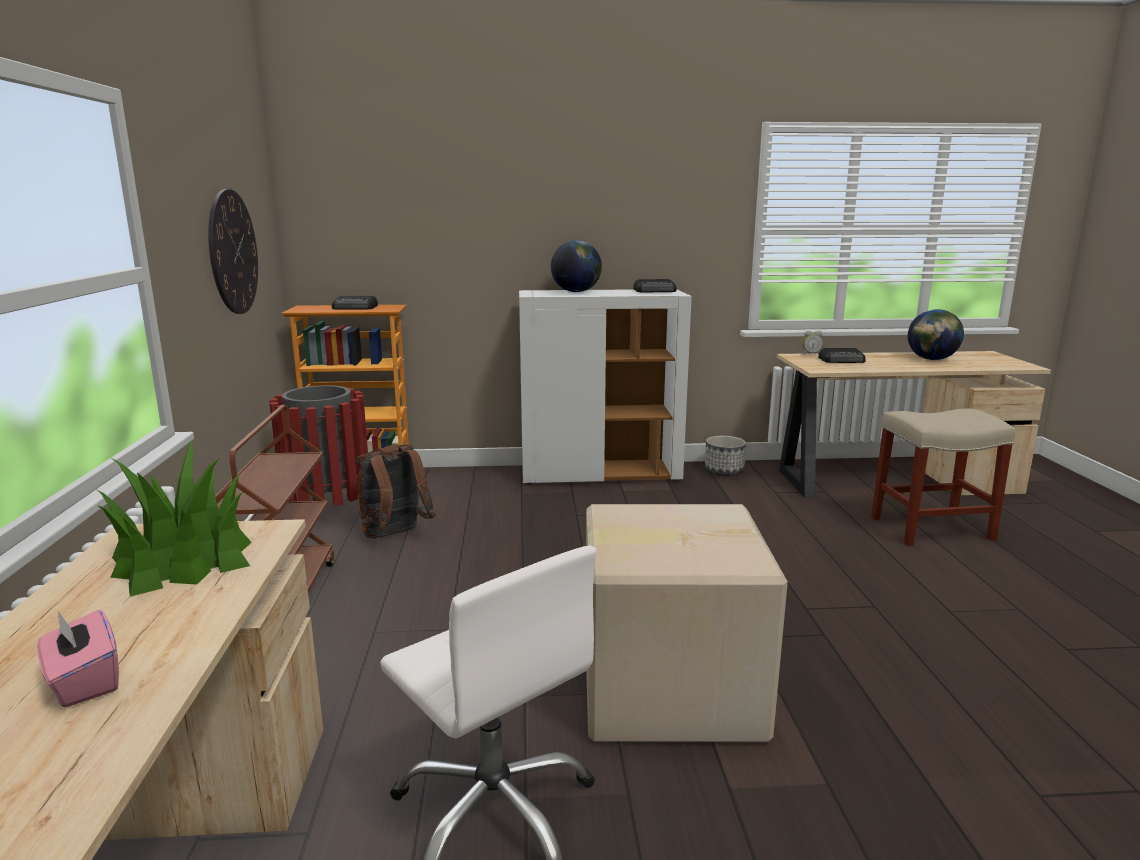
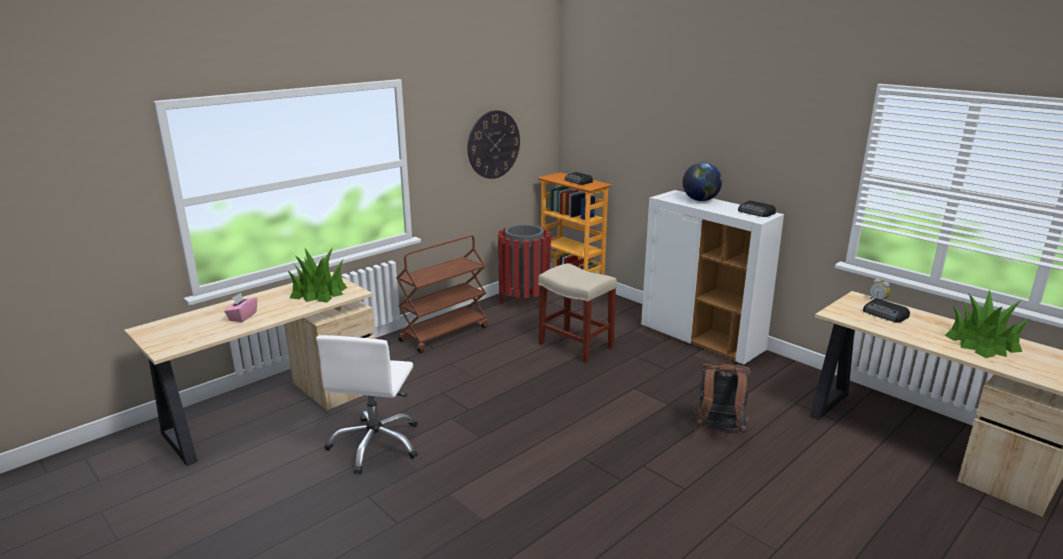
camera: 50 degrees right, 5 degrees up
brown backpack [356,445,435,538] -> brown backpack moved to [693,363,751,433]
cardboard box [586,504,788,742] -> none
planter [705,436,746,476] -> none
beige stool [871,409,1016,546] -> beige stool moved to [538,263,617,363]
globe [908,309,964,360] -> potted plant [944,289,1030,358]

